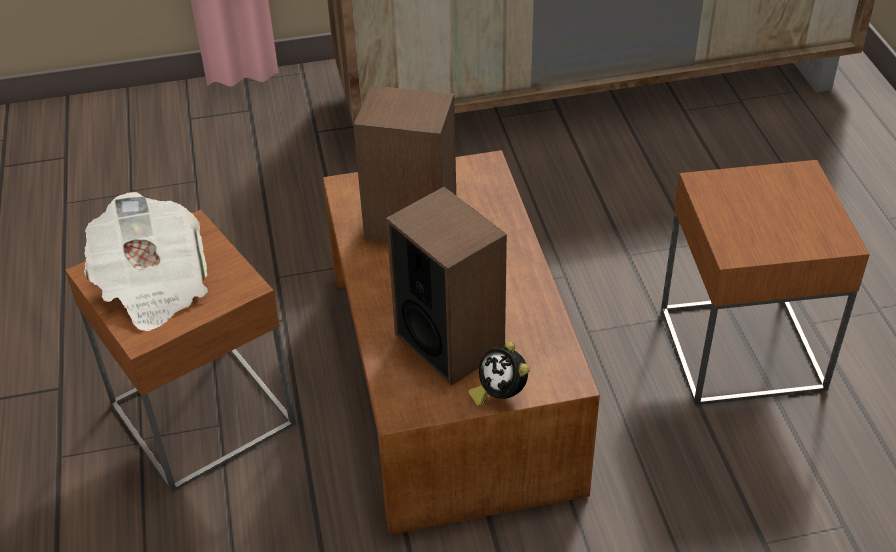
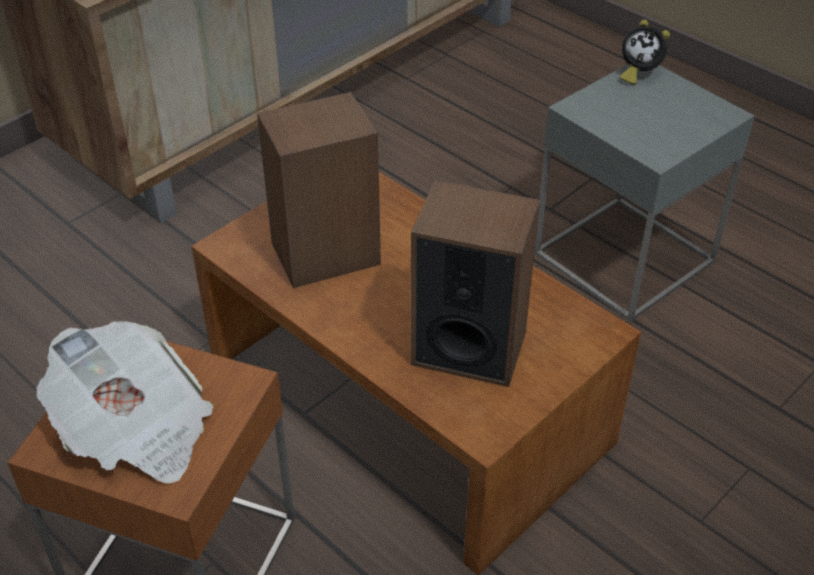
camera: 35 degrees left, 0 degrees up
alarm clock [468,341,530,406] -> alarm clock moved to [620,19,670,85]
brown side table [661,160,870,405] -> grey side table [534,64,755,321]

